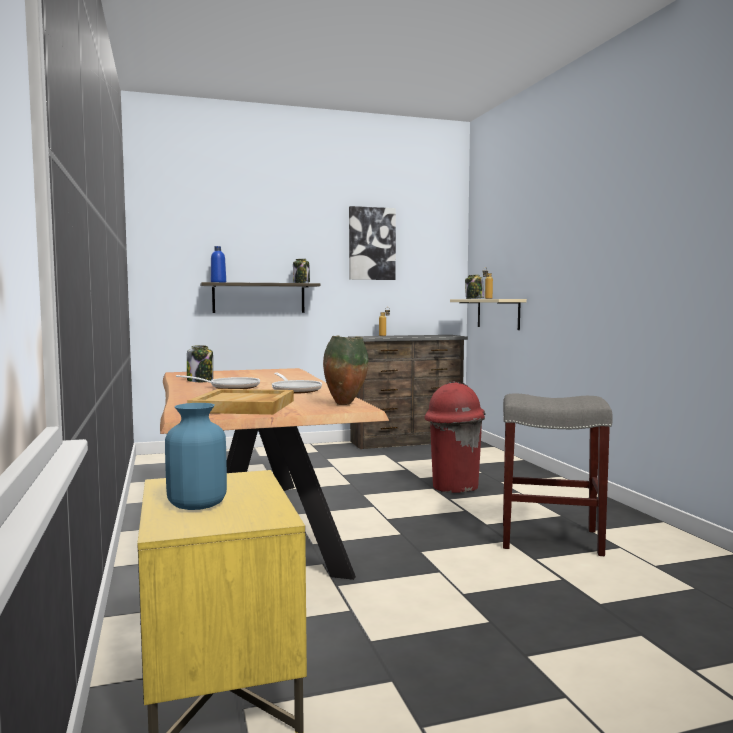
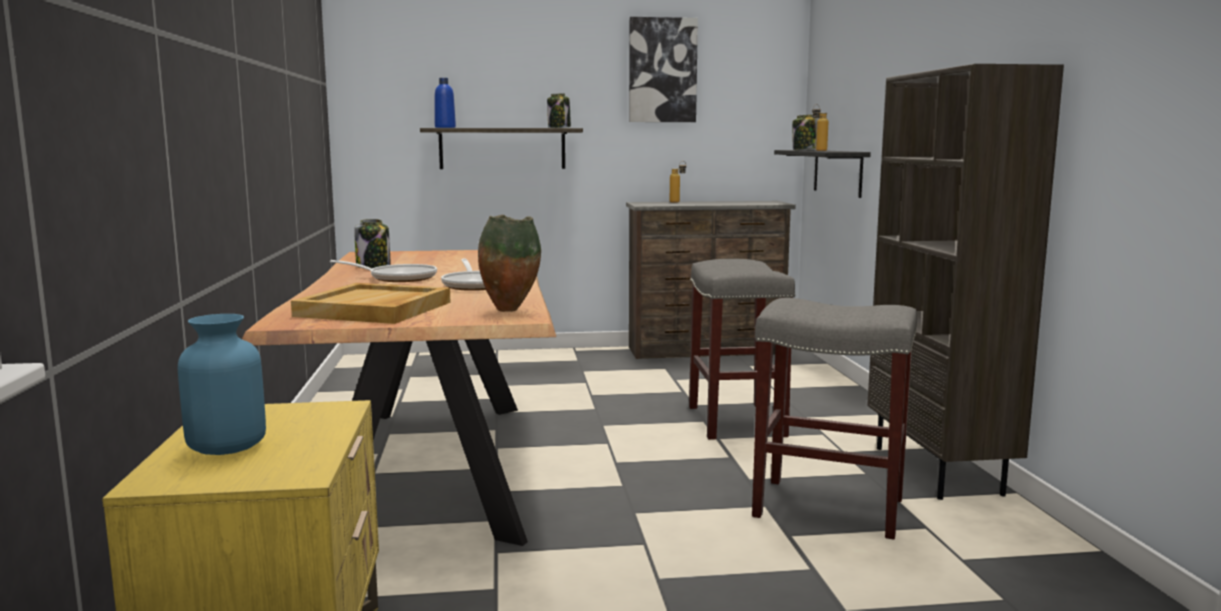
camera: 10 degrees right, 5 degrees up
red trash can [425,381,485,493] -> grey stool [689,259,795,440]
beige shelf [450,299,527,330] -> black shelf [774,150,871,198]
none -> brown bookcase [867,64,1064,500]

